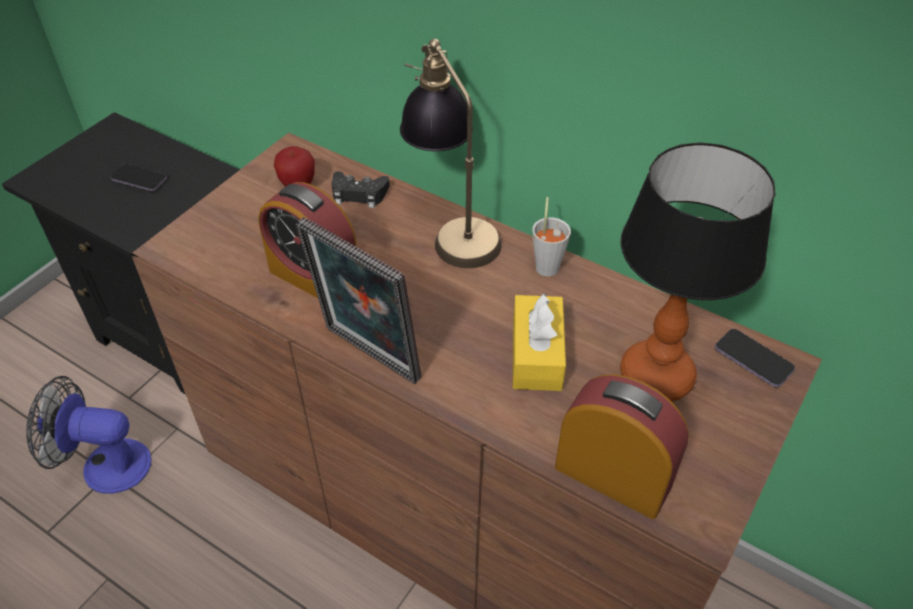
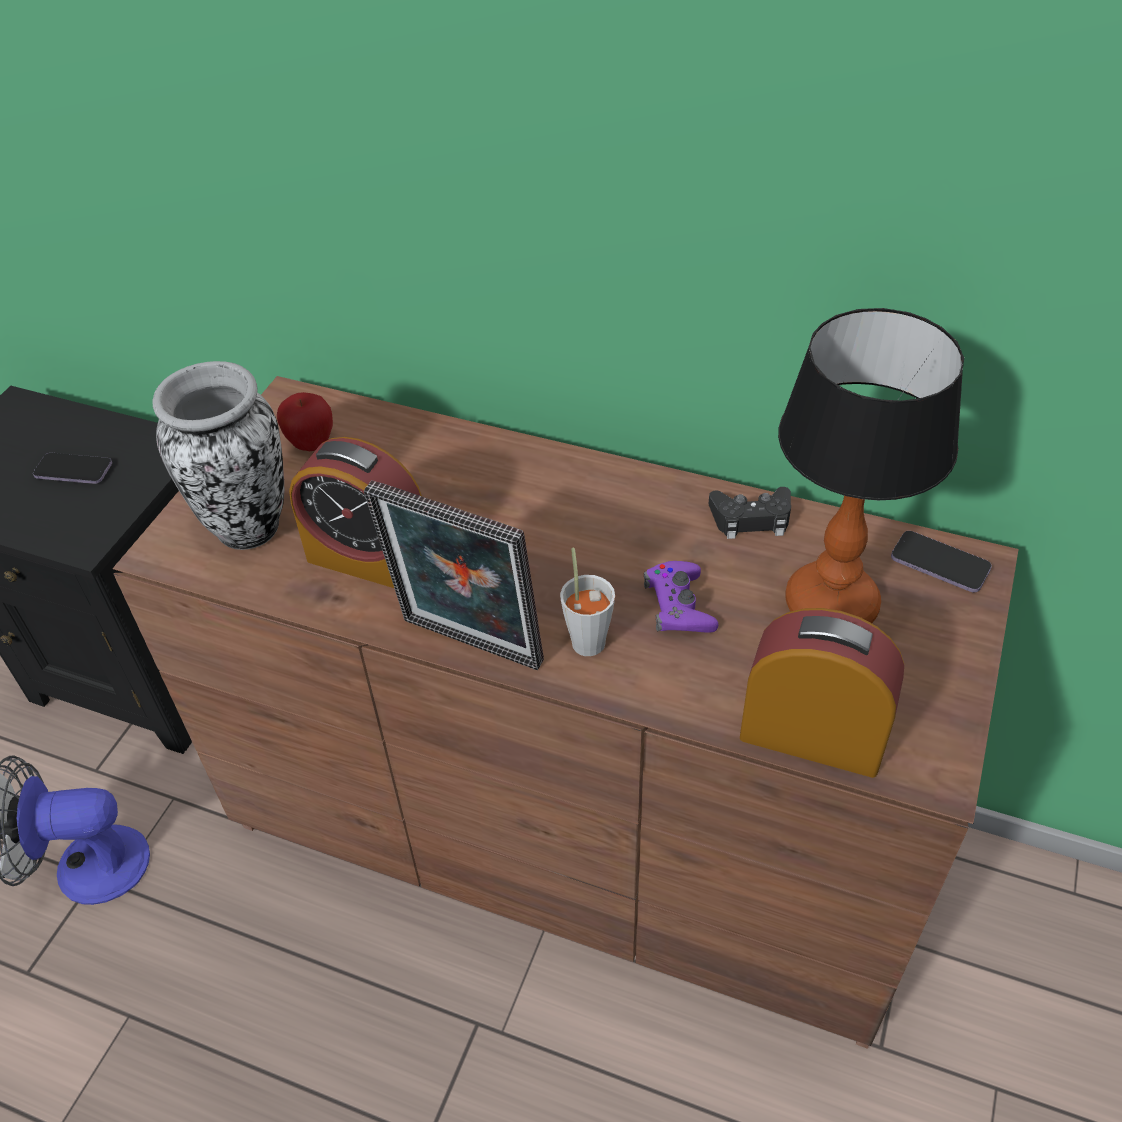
camera: 10 degrees left, 0 degrees up
black game controller [331,171,390,208] -> black game controller moved to [709,487,791,539]
table lamp [400,39,502,268] -> none
yellow tissue box [513,294,566,391] -> purple game controller [644,561,718,633]
grey cup [532,197,571,277] -> grey cup moved to [560,548,615,657]
none -> vase [152,361,284,550]

